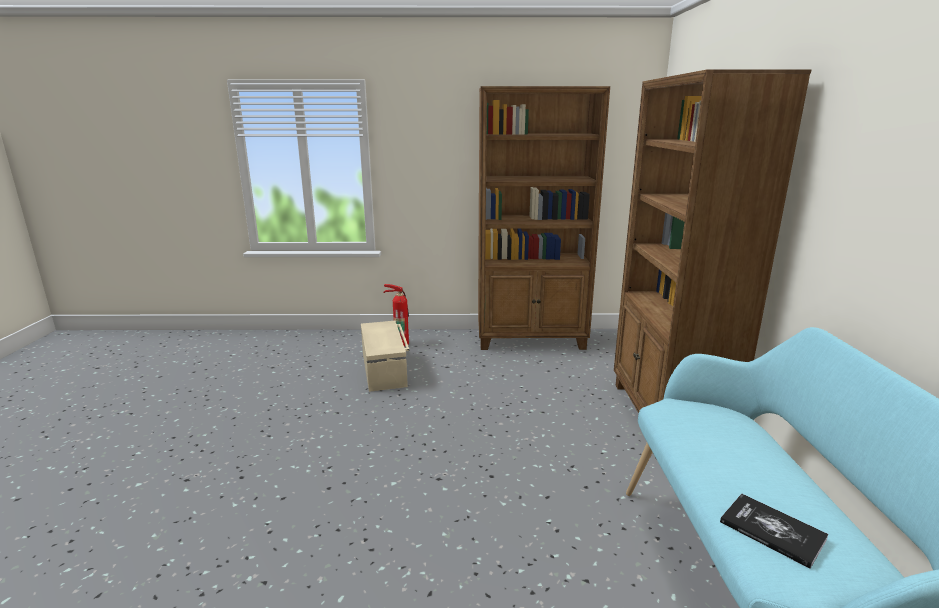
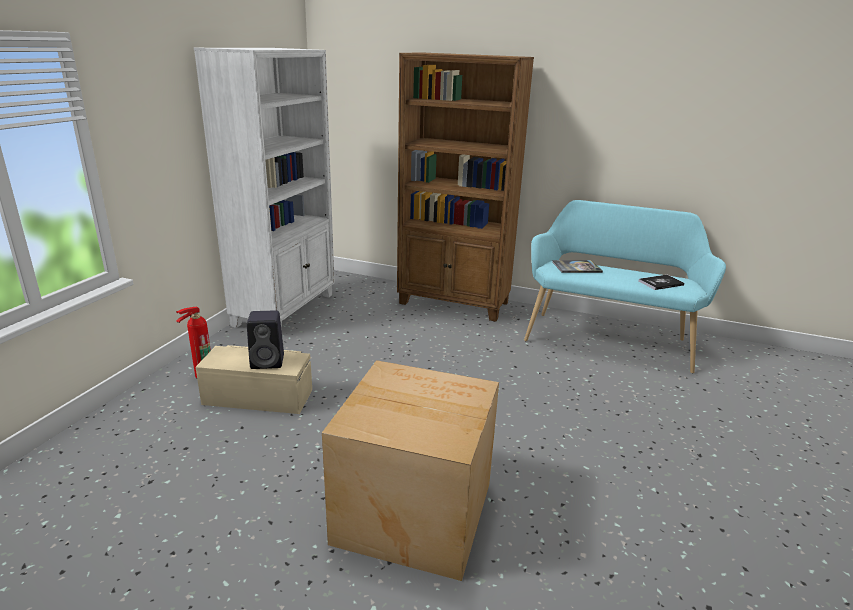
camera: 70 degrees left, 5 degrees up
brown bookcase [478,86,610,350] -> white bookcase [194,48,335,329]
none -> black speaker [247,310,284,369]
none -> cardboard box [322,360,499,581]
none -> book [552,260,603,273]

